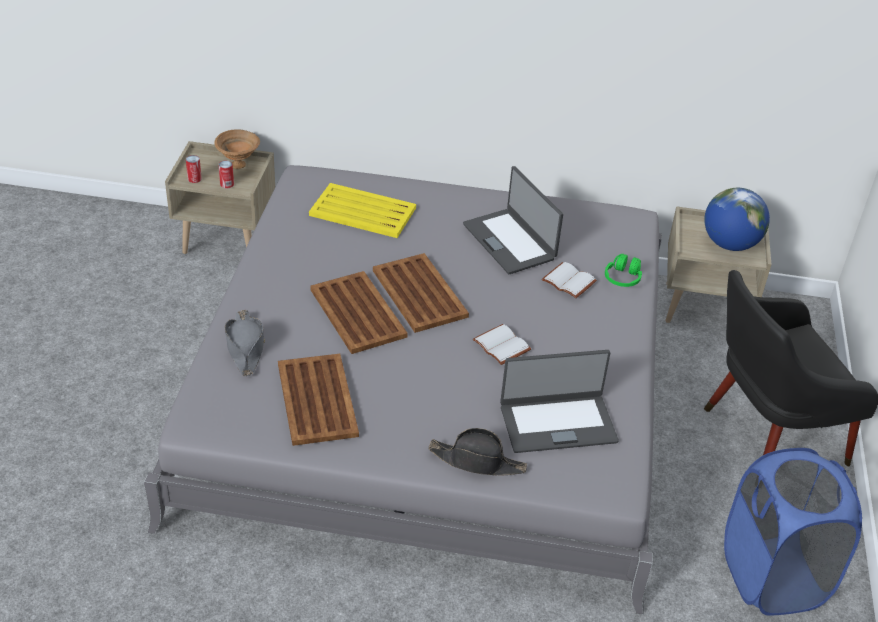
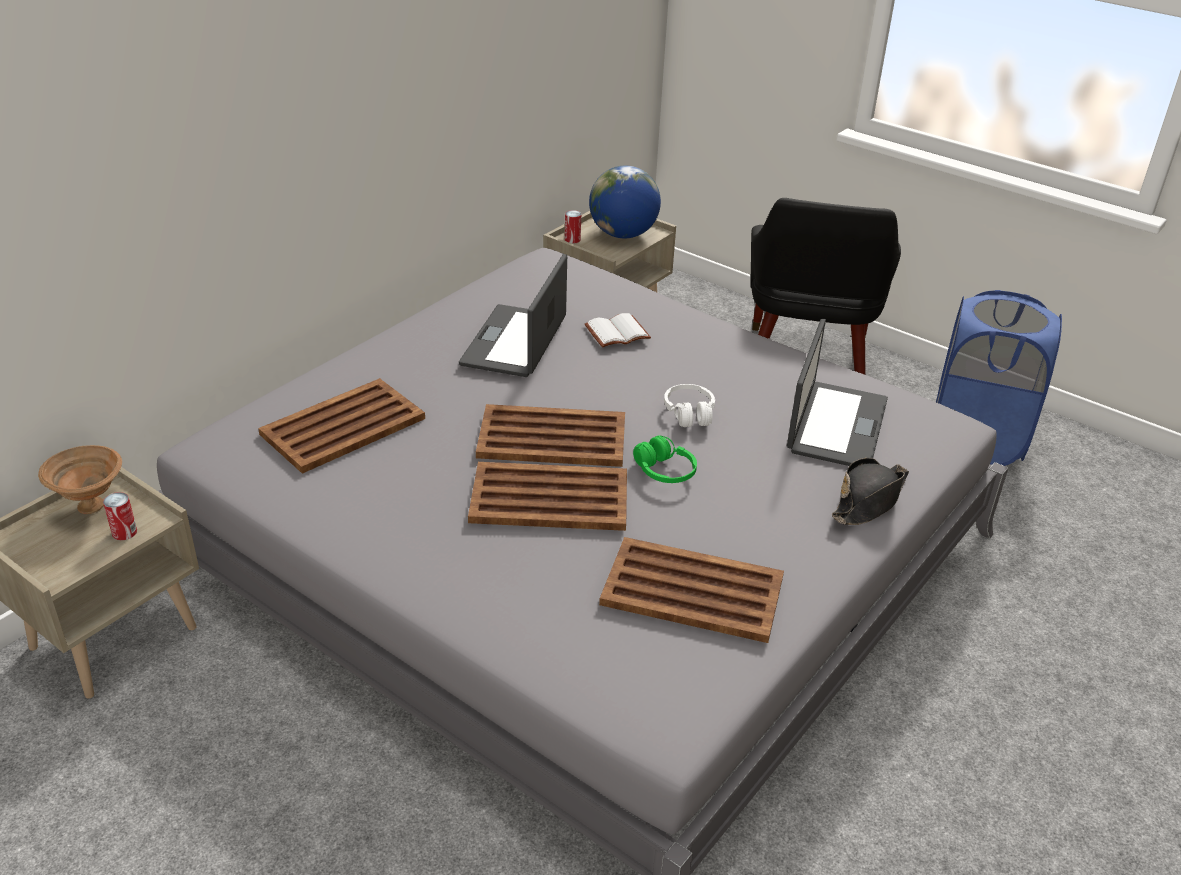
camera: 60 degrees left, 5 degrees down
can [186,155,202,183] -> can moved to [565,210,581,243]
grey hat [225,310,265,376] -> none
yellow tray [309,183,416,238] -> brown tray [258,378,425,474]
laptop [463,166,563,274] -> laptop turned 105 degrees clockwise [459,254,567,377]
white book [473,324,531,365] -> white headphones [664,384,715,427]
green headphones [605,254,642,287] -> green headphones moved to [633,436,697,483]

